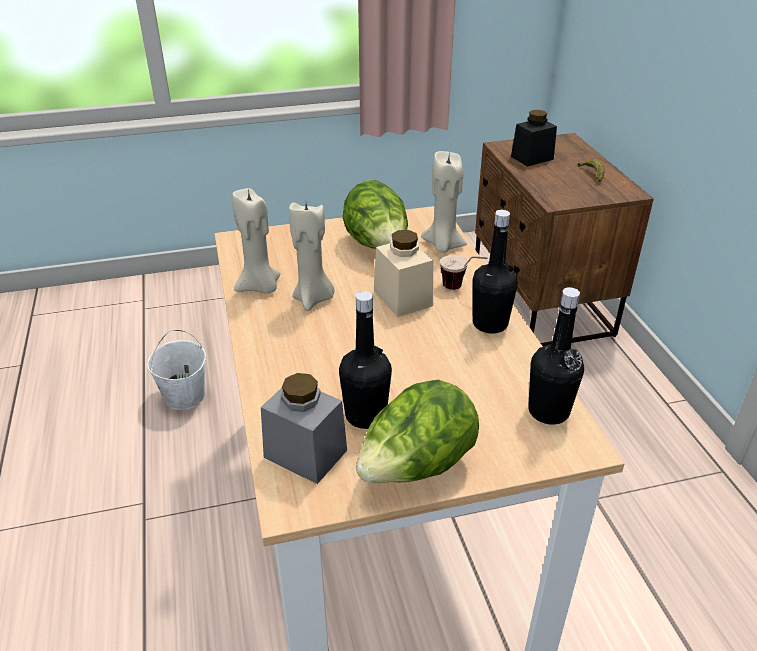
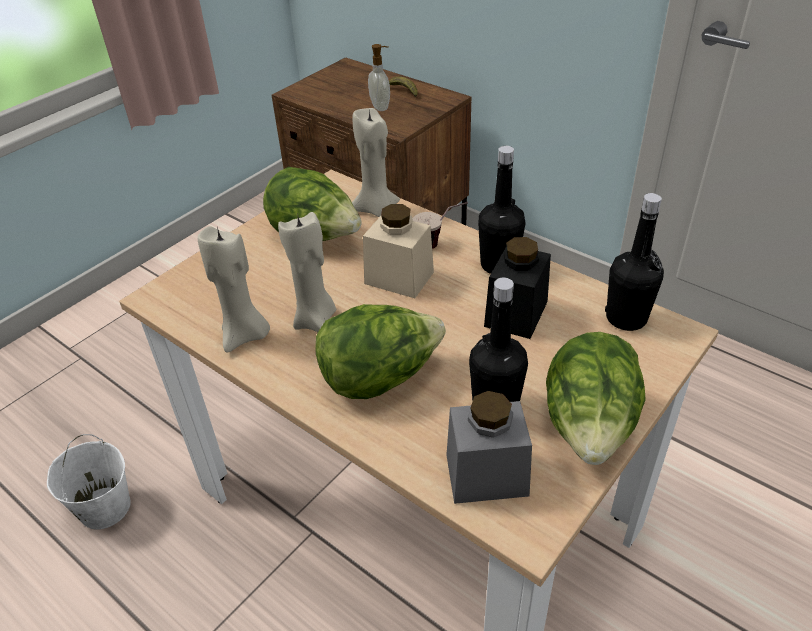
camera: 35 degrees left, 5 degrees up
black jar [511,110,557,167] -> black jar moved to [484,237,551,339]
none -> lettuce [315,304,446,399]
none -> soap dispenser [368,44,390,111]

